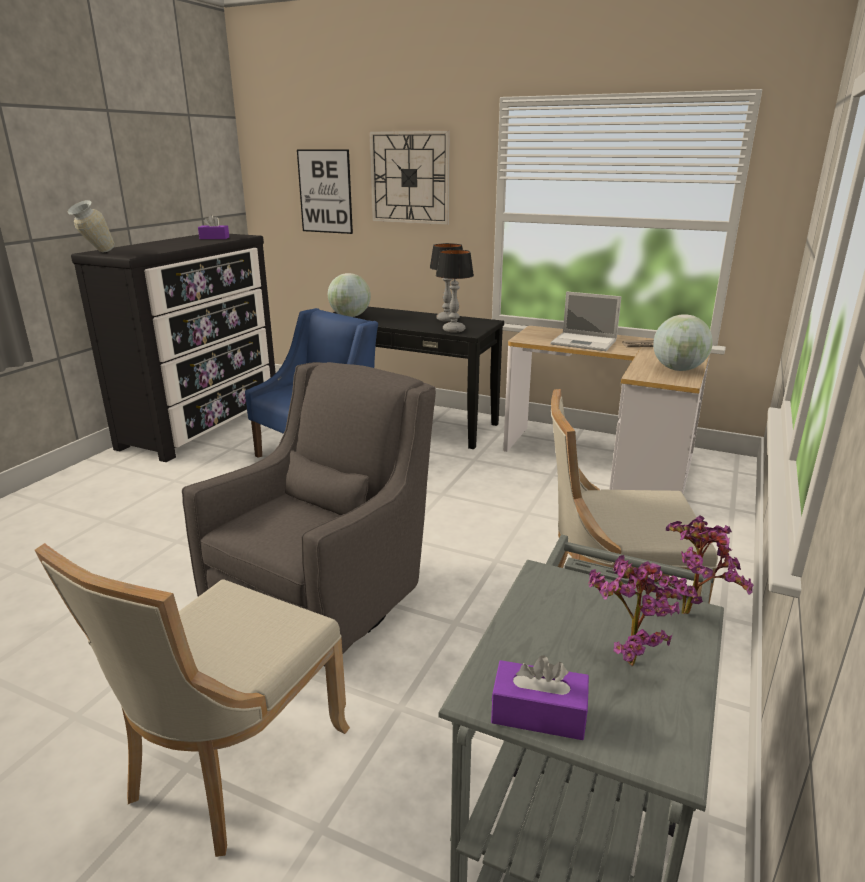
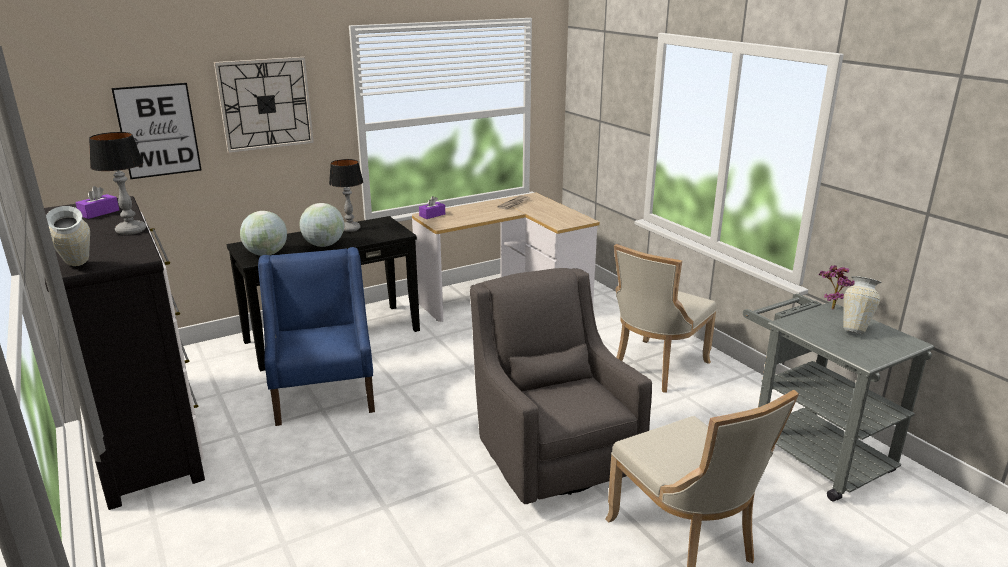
camera: 55 degrees left, 0 degrees up
table lamp [436,249,474,333] -> table lamp moved to [89,132,146,235]
purple tissue box [491,655,589,740] -> purple tissue box moved to [419,196,445,219]
laptop [551,291,621,351] -> none
potted plant [588,555,683,666] -> vase [843,276,881,334]
globe [653,314,713,371] -> globe moved to [300,203,344,247]

